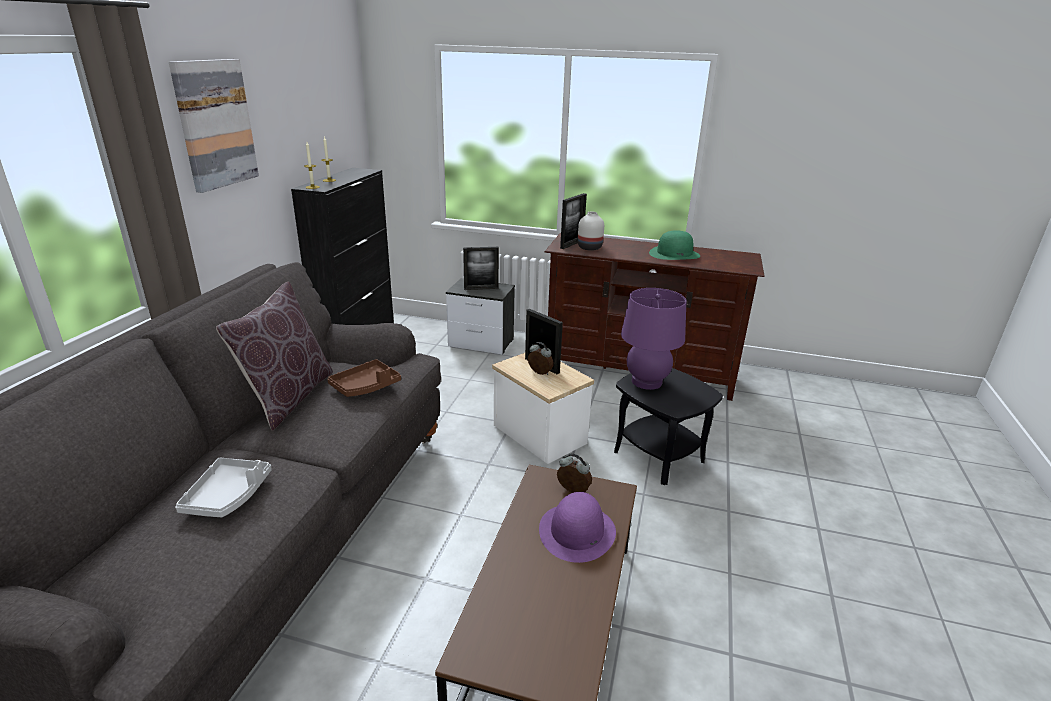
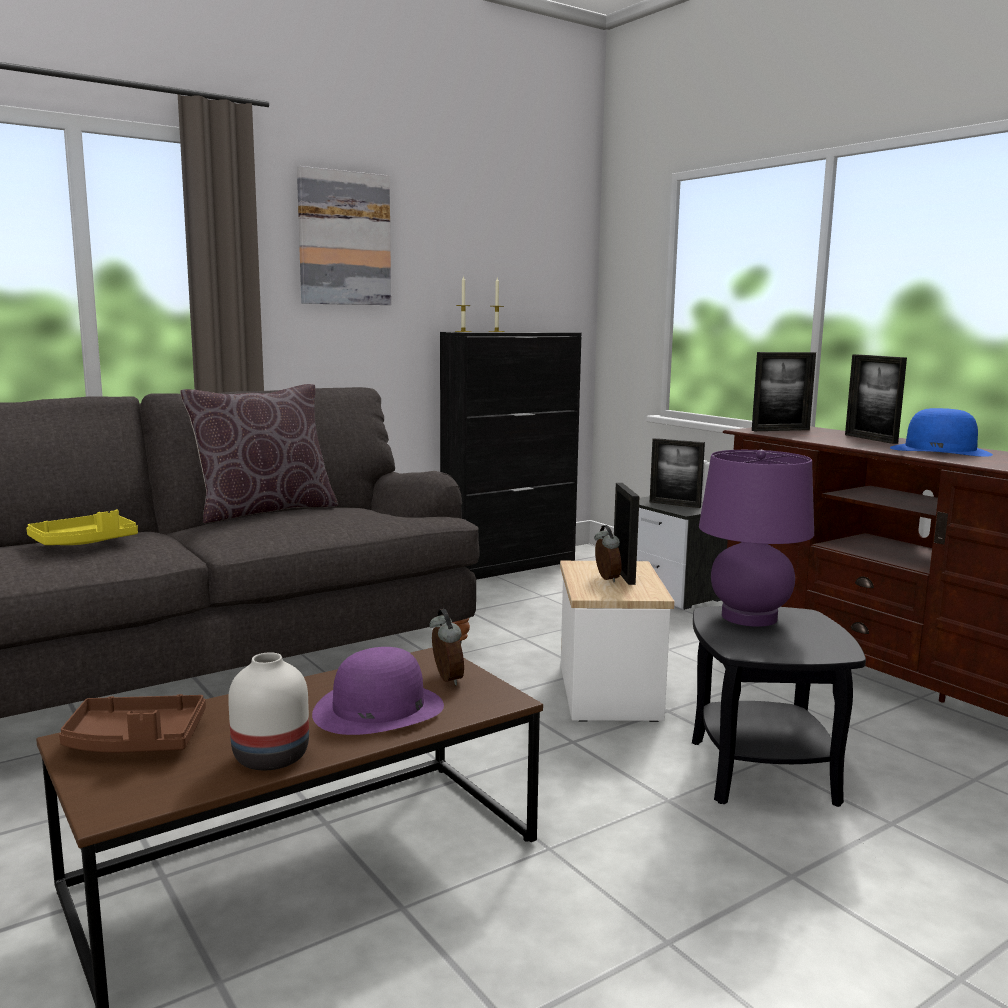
camera: 40 degrees right, 15 degrees down
grey tray [175,458,272,517] -> yellow tray [26,509,138,545]
brown tray [328,359,401,397] -> brown tray moved to [59,694,206,753]
white vase [578,212,604,251] -> white vase moved to [228,652,309,770]
green hat [649,231,700,260] -> blue hat [890,408,993,457]
none -> picture frame [845,354,907,444]

